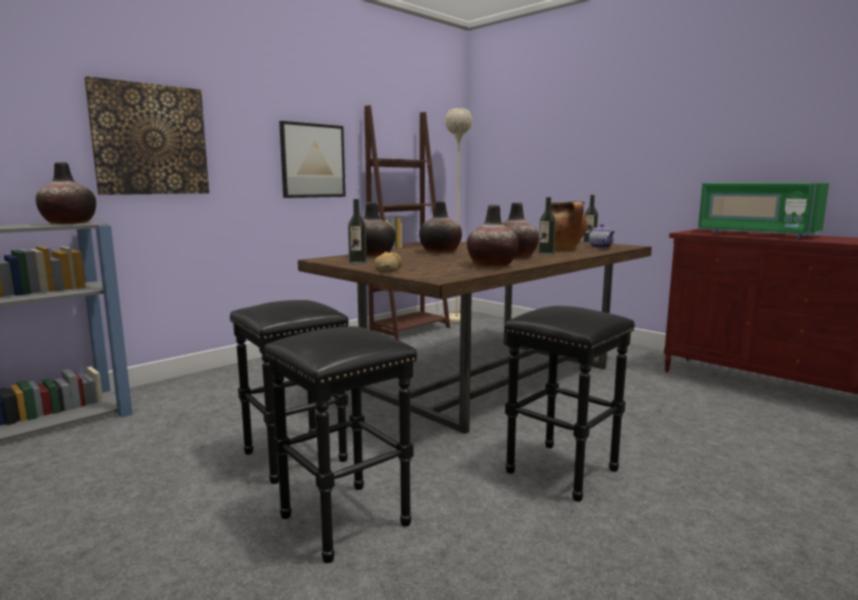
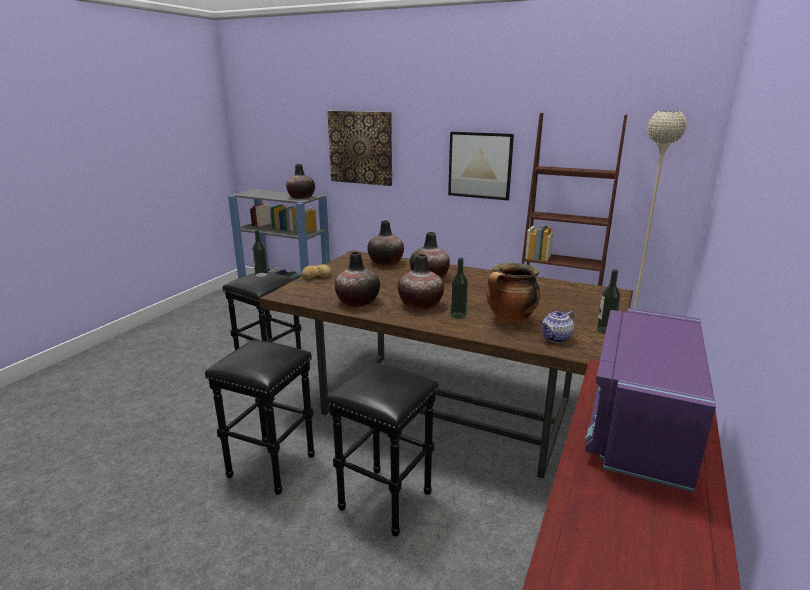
camera: 70 degrees right, 10 degrees up
black stool [264,326,417,563] -> black stool moved to [326,362,439,536]
bottle [348,199,366,264] -> bottle moved to [252,230,268,277]
green microwave [698,183,829,238] -> purple microwave [585,308,716,492]

